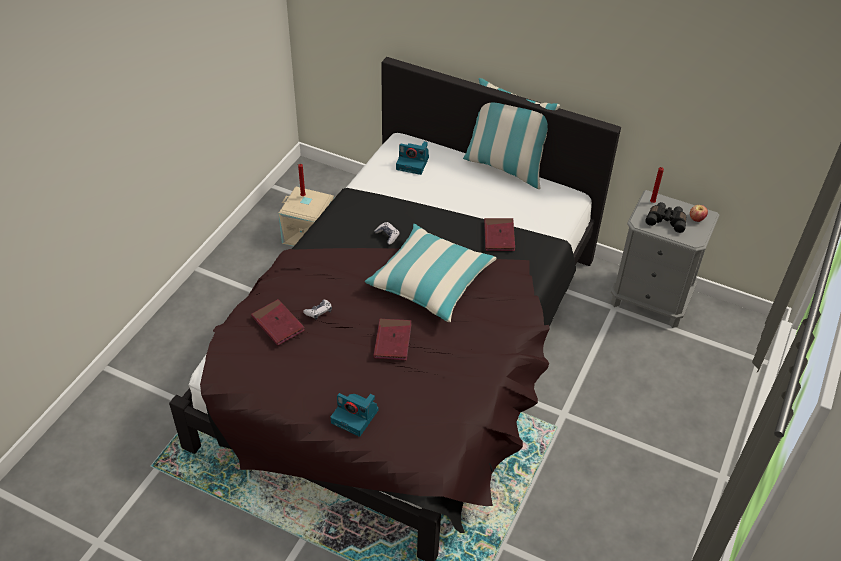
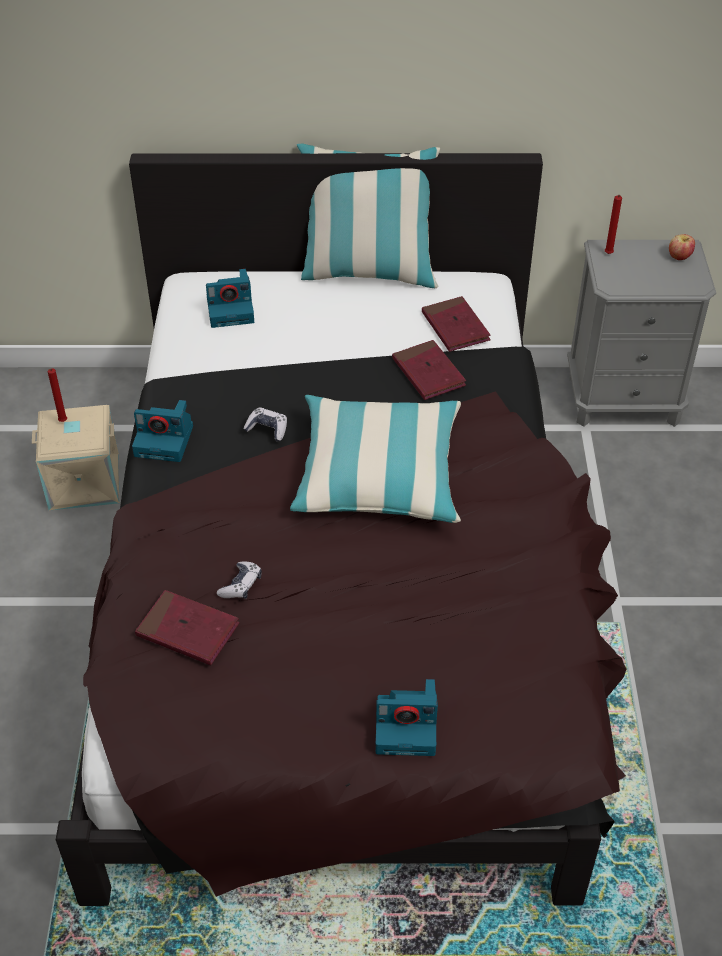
camera: 25 degrees left, 0 degrees up
red book [374,319,412,360] -> red book moved to [422,296,491,352]
black binoculars [645,202,686,233] -> none
none -> camera [132,400,193,462]

